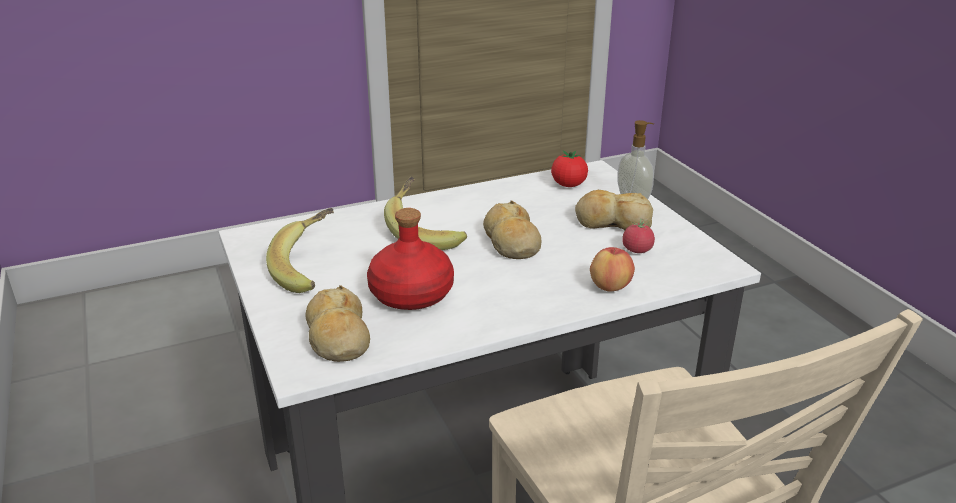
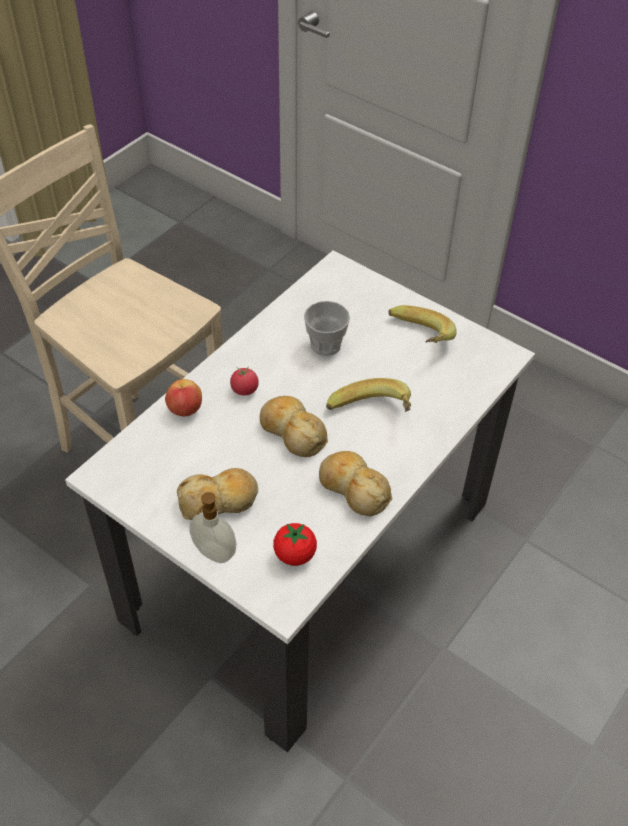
camera: 150 degrees right, 20 degrees up
bread [305,285,370,362] -> bread moved to [319,451,392,516]
red bottle [367,208,454,310] -> cup [304,301,350,356]
tomato [622,218,655,253] -> tomato moved to [230,367,259,395]

